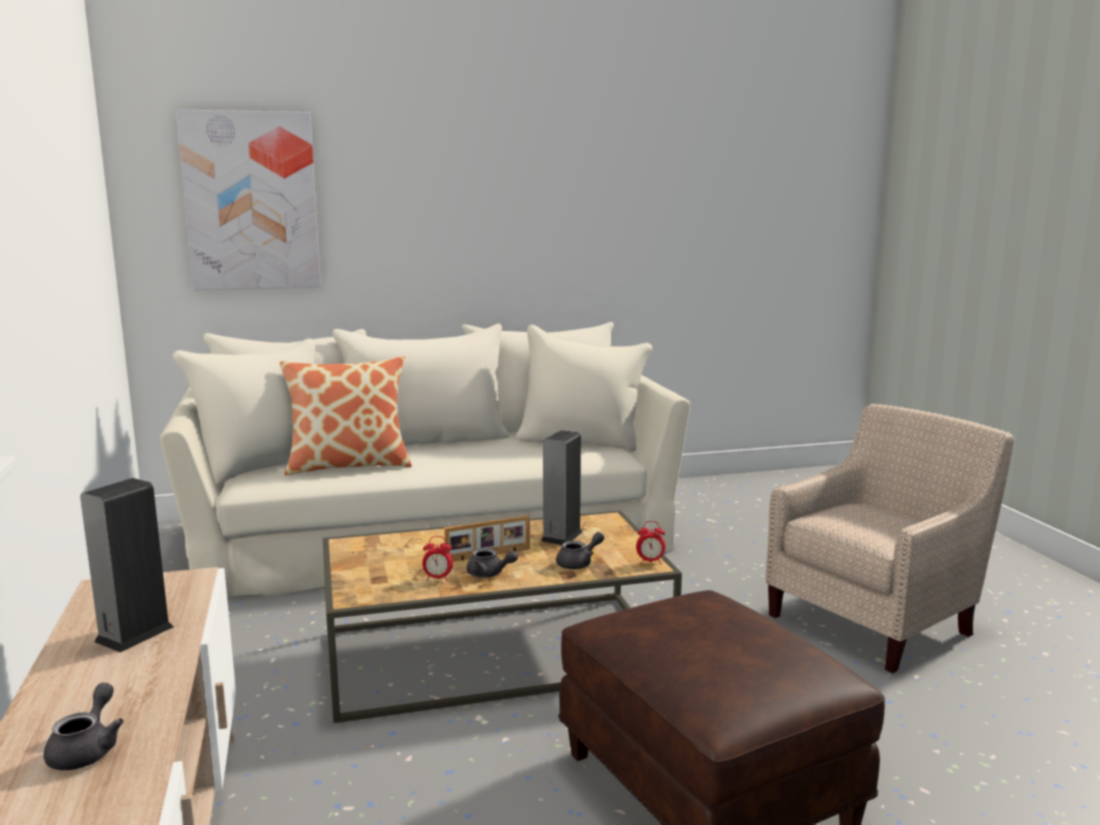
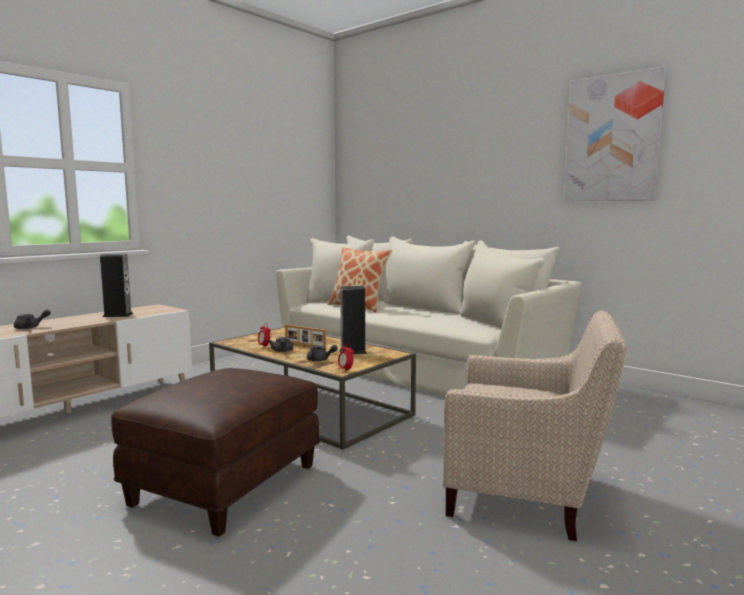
camera: 55 degrees right, 5 degrees down
picture [176,109,321,290] -> picture moved to [564,66,666,201]

